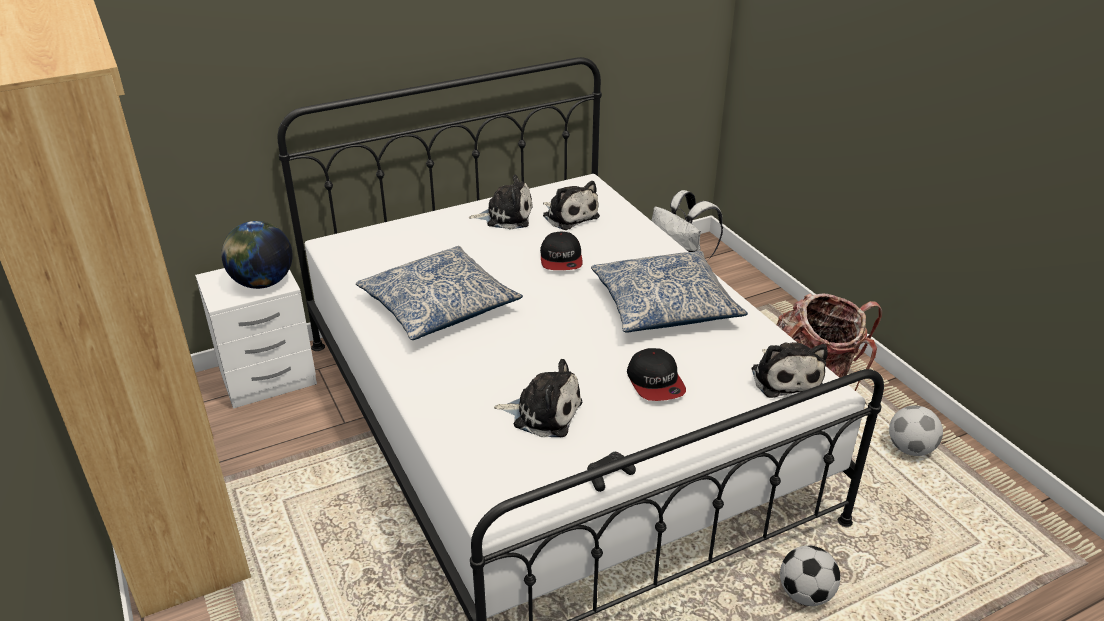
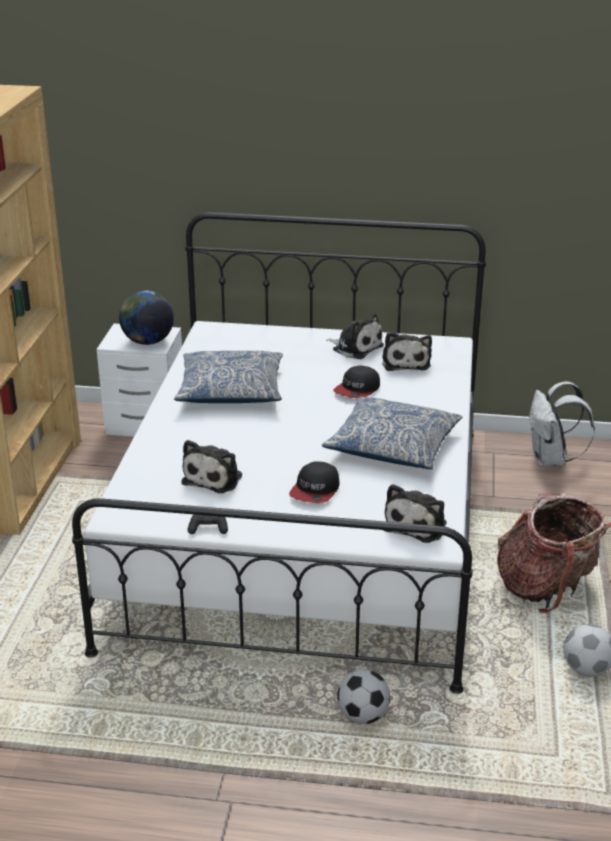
camera: 35 degrees right, 5 degrees down
plush toy [494,359,582,437] -> plush toy turned 60 degrees clockwise [181,440,242,493]

